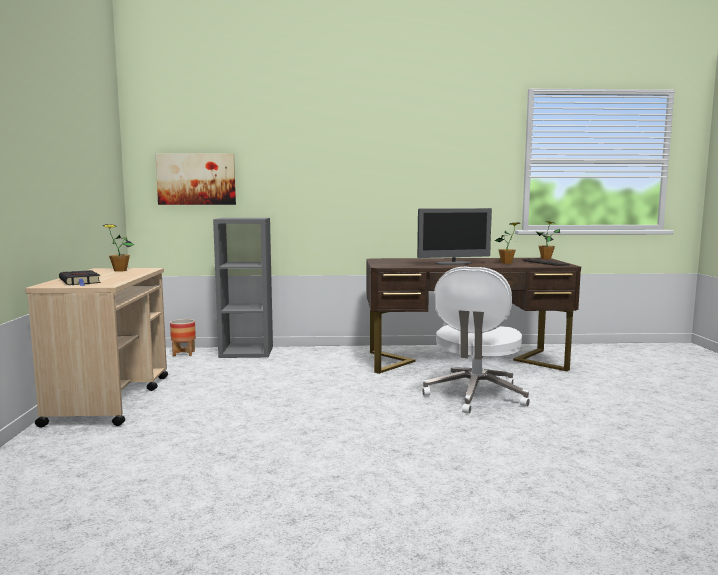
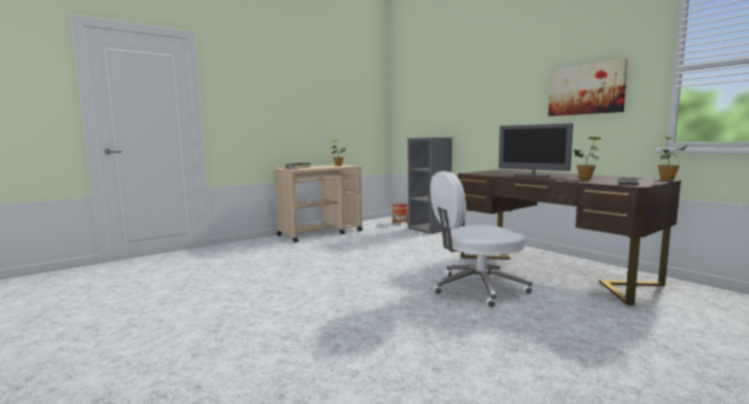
camera: 55 degrees right, 0 degrees up
picture [155,153,236,205] -> picture moved to [548,59,628,116]

